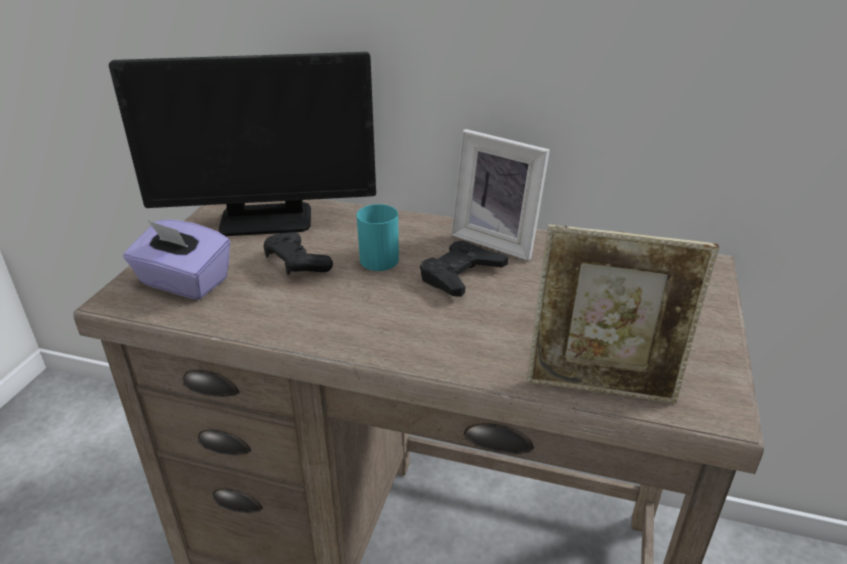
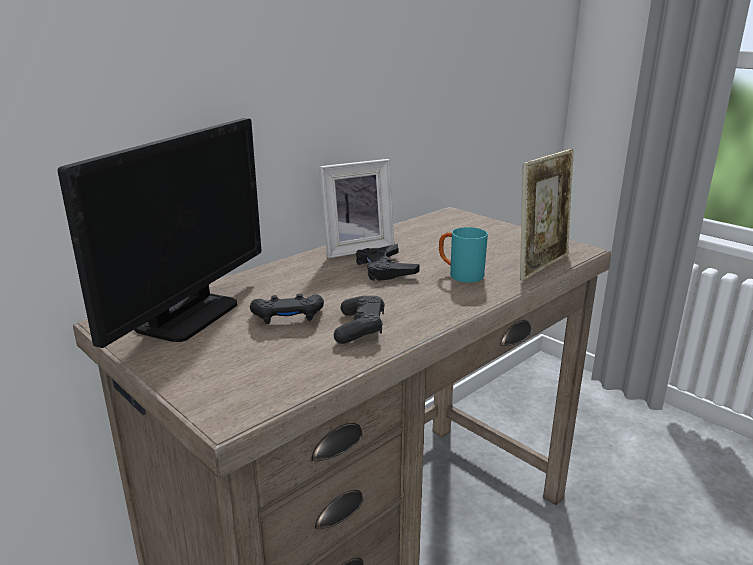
camera: 60 degrees left, 10 degrees down
purple tissue box [123,219,230,300] -> none
turquoise mug [357,204,399,271] -> turquoise mug moved to [439,227,488,283]
none -> black game controller [334,296,384,344]

